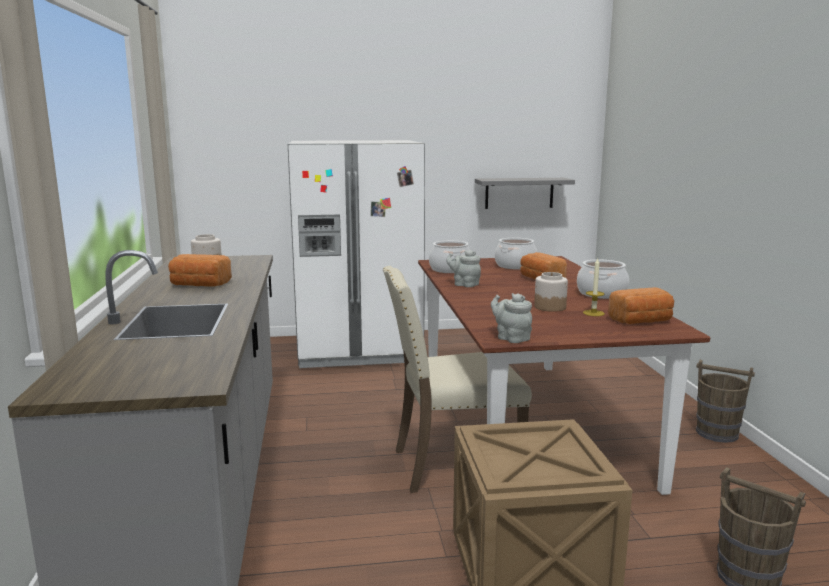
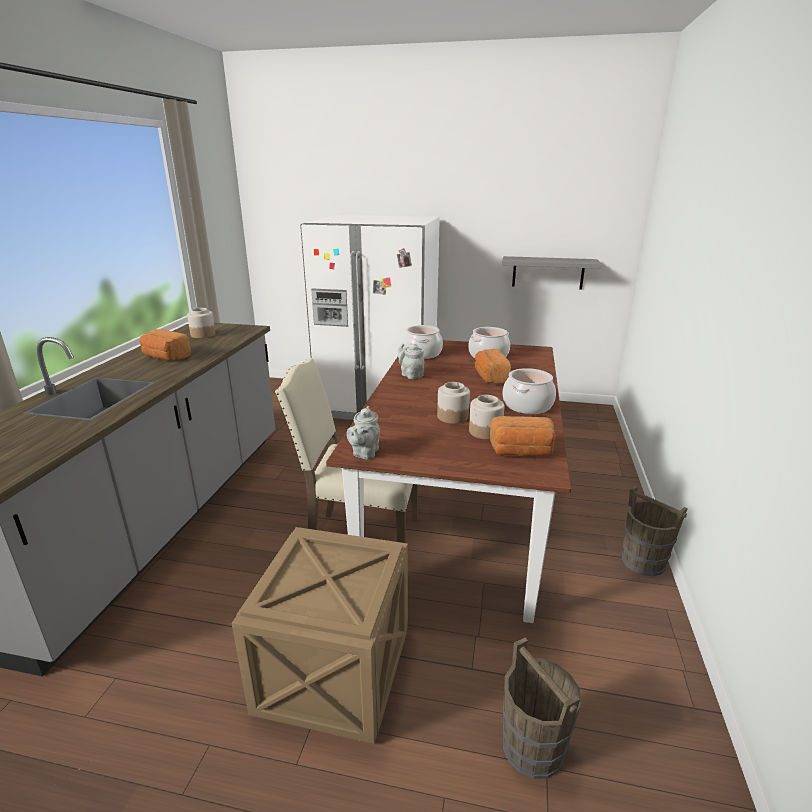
camera: 20 degrees right, 10 degrees up
grey teapot [491,293,532,343] -> grey teapot turned 150 degrees counterclockwise [347,406,380,460]
candle [583,258,605,316] -> jar [469,395,504,439]

